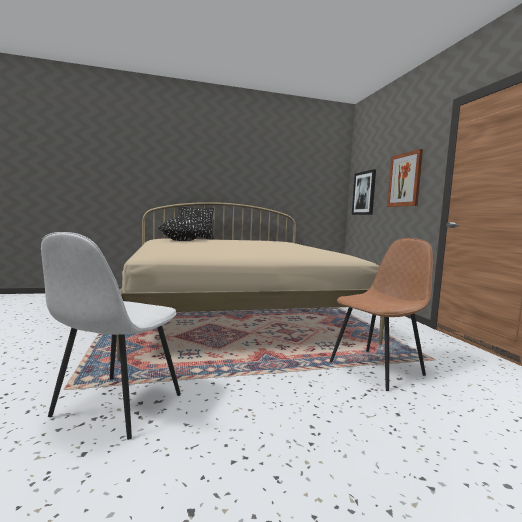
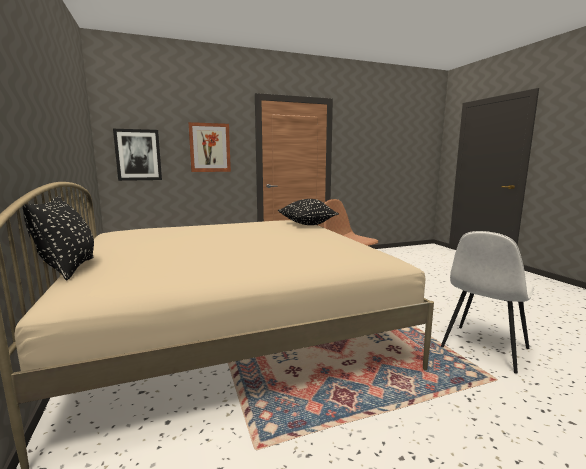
camera: 95 degrees left, 5 degrees up
white chair [41,232,181,440] -> white chair turned 120 degrees clockwise [441,231,534,374]
black pillow [158,217,206,241] -> black pillow moved to [278,199,339,225]

